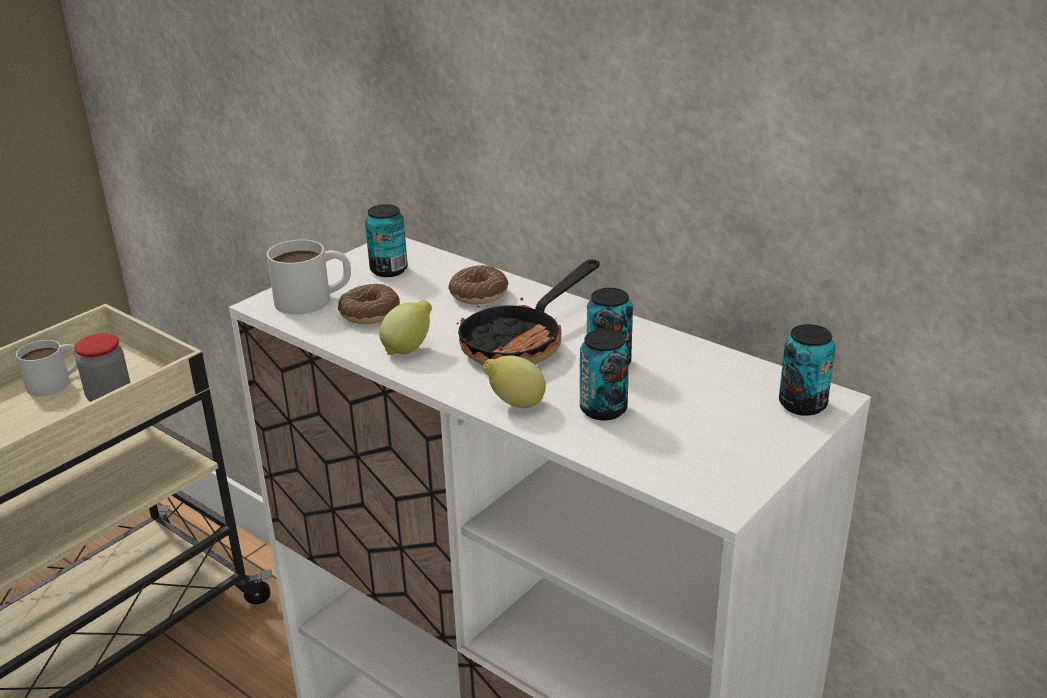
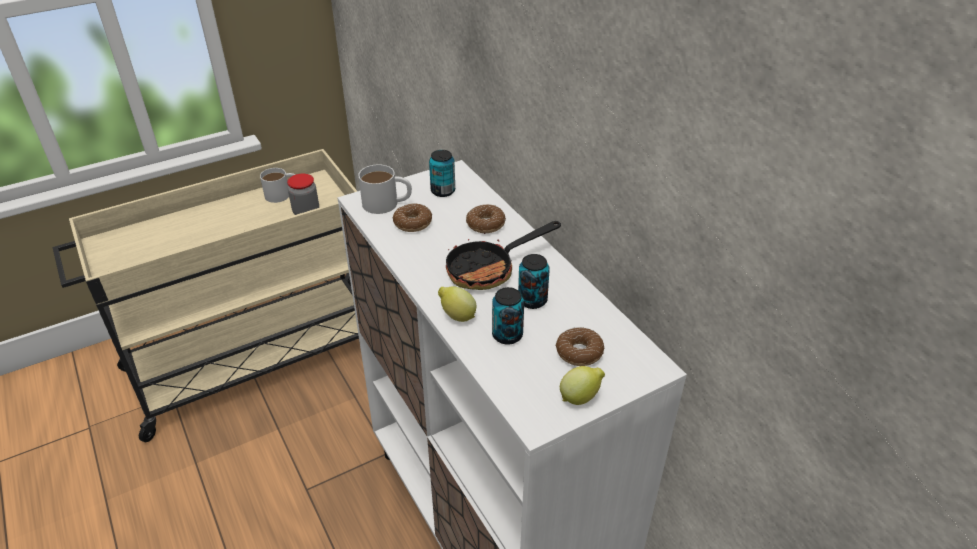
camera: 20 degrees right, 10 degrees up
lemon [379,301,432,355] -> lemon moved to [560,366,605,405]
can [779,324,836,416] -> none
none -> donut [556,327,604,366]

